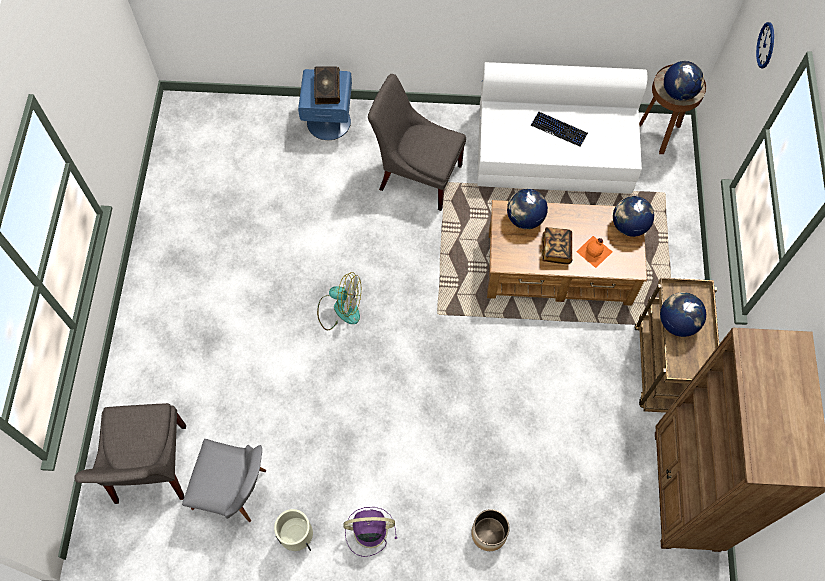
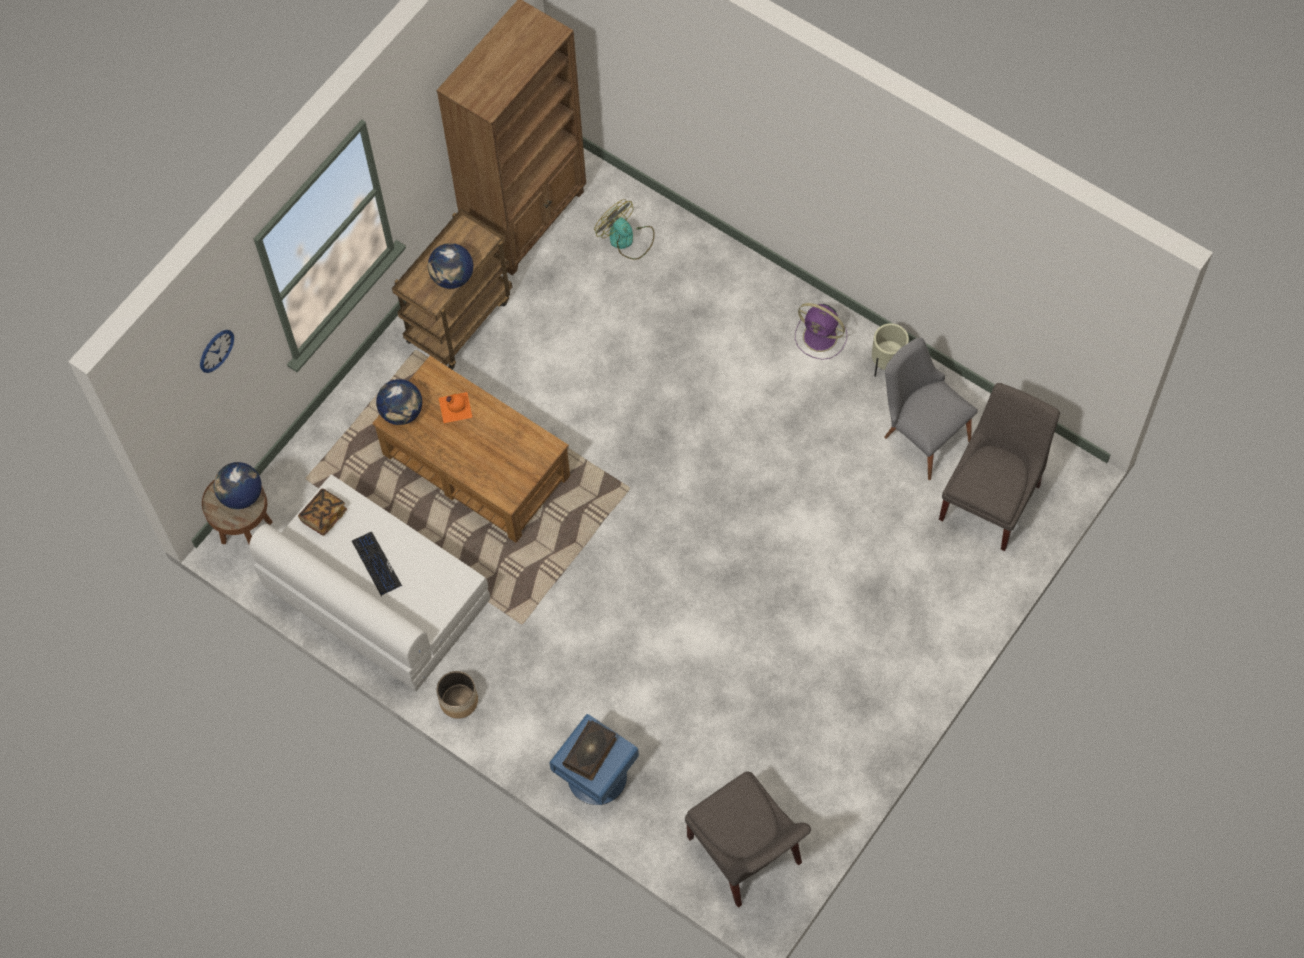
camera: 145 degrees left, 0 degrees up
fan [317,272,361,330] -> fan moved to [594,199,654,260]
grey chair [368,74,466,211] -> grey chair moved to [685,771,811,908]
planter [471,509,510,551] -> planter moved to [437,671,478,719]
globe [507,189,548,229] -> none
book [542,227,572,264] -> book moved to [298,489,347,536]

